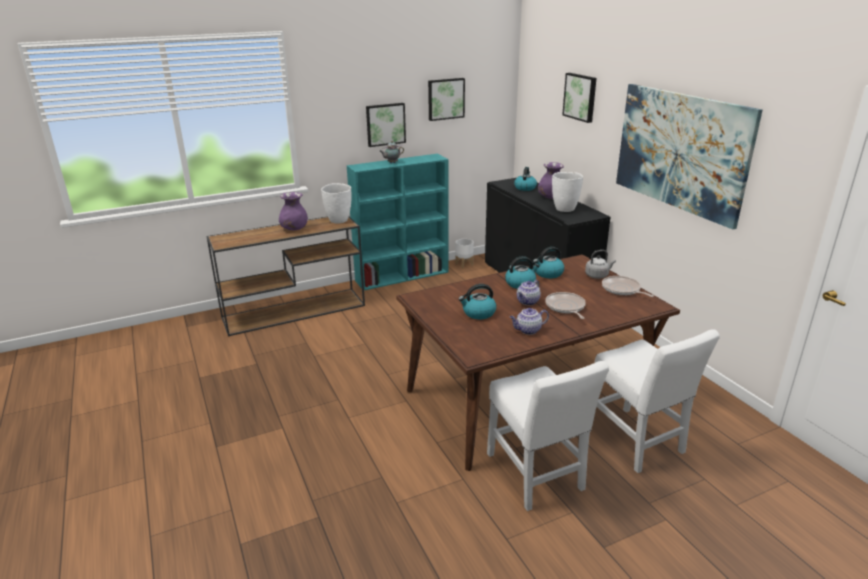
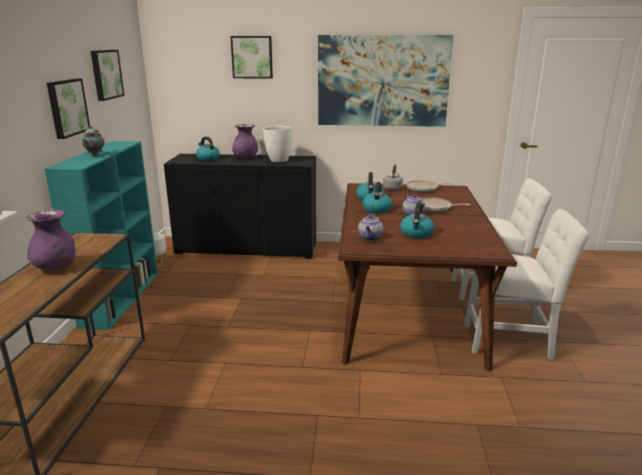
camera: 60 degrees left, 5 degrees down
white vase [321,183,351,224] -> none
teapot [510,308,549,335] -> teapot moved to [358,214,383,241]

